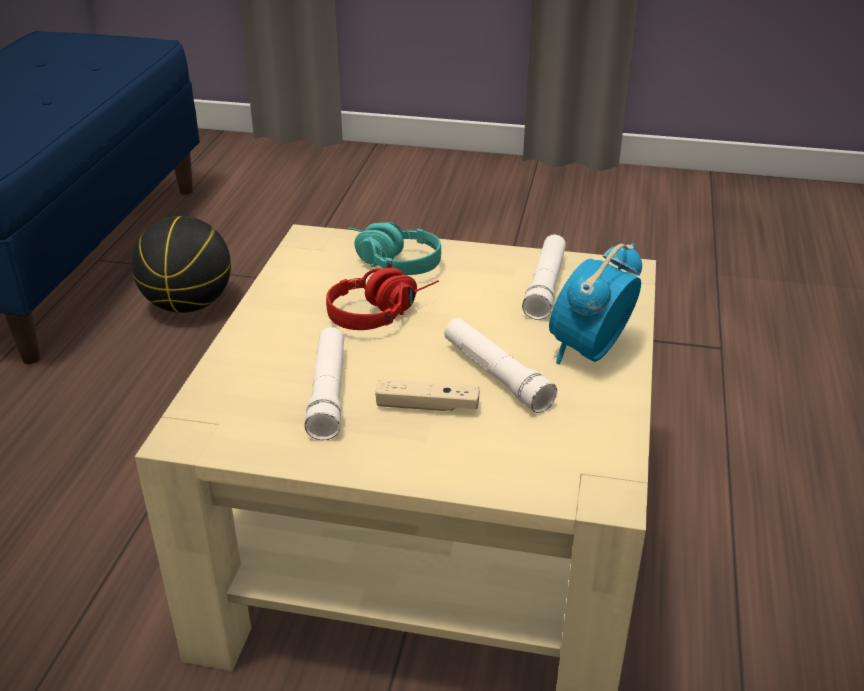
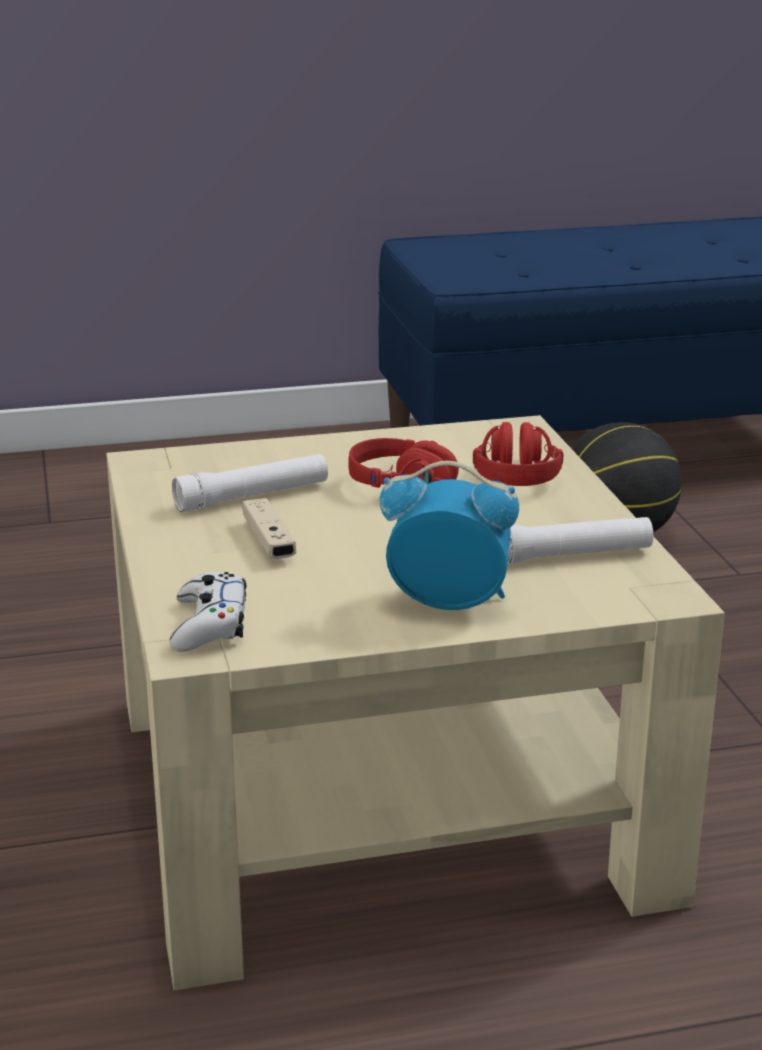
camera: 65 degrees right, 10 degrees down
turquoise headphones [348,222,441,275] -> red headphones [473,422,564,486]
white flashlight [444,318,557,413] -> none
none -> white game controller [170,572,247,652]

